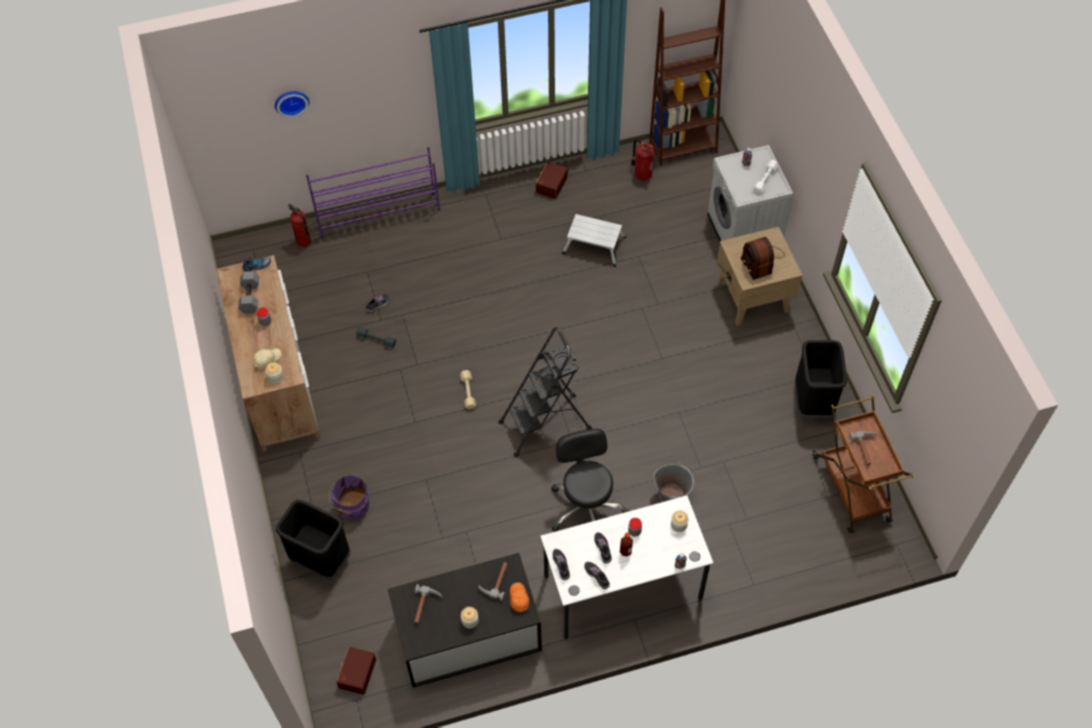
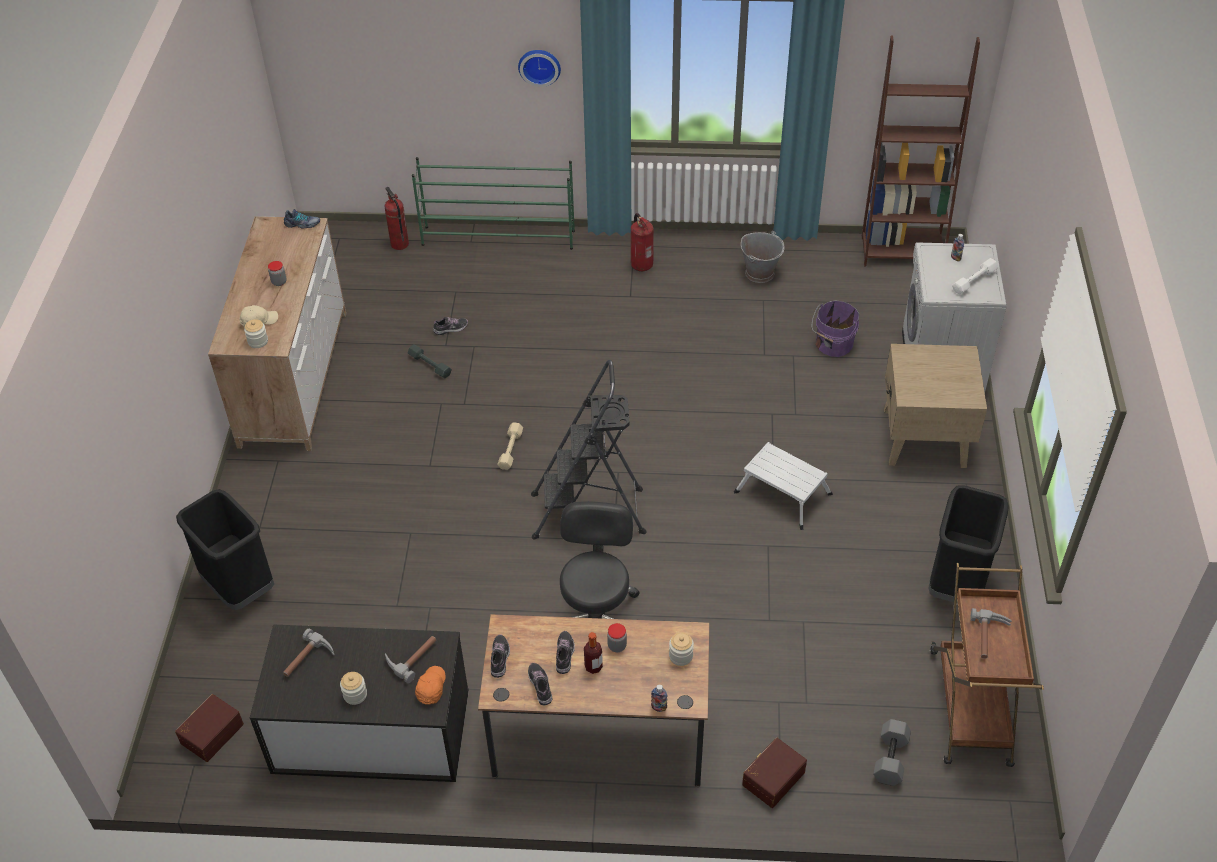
camera: 20 degrees right, 10 degrees down
grey dumbbell [238,271,259,314] -> grey dumbbell moved to [873,719,911,786]
wall clock [275,91,309,117] -> wall clock moved to [518,50,561,87]
purple shoe rack [306,147,440,238] -> green shoe rack [412,157,575,250]
purple bucket [329,475,369,520] -> purple bucket moved to [812,300,859,357]
brown storage box [536,161,568,199] -> brown storage box moved to [742,738,807,808]
white desk [540,495,713,639] -> brown desk [478,614,709,787]
white step ladder [562,214,626,267] -> white step ladder moved to [734,442,833,530]
fire extinguisher [631,139,654,180] -> fire extinguisher moved to [631,213,654,271]
grey bucket [653,462,694,502] -> grey bucket moved to [741,231,785,283]
radio [741,237,785,280] -> none

